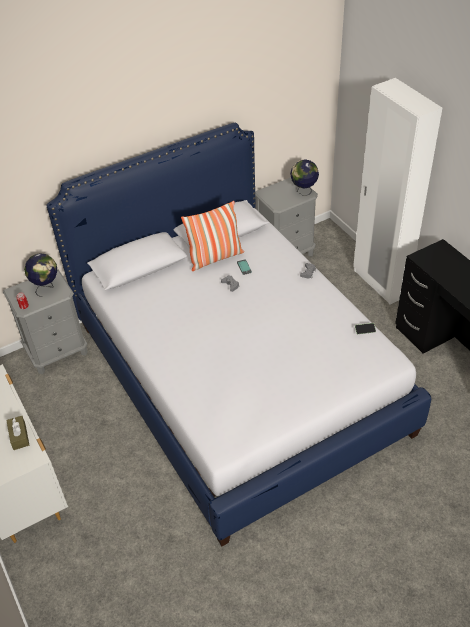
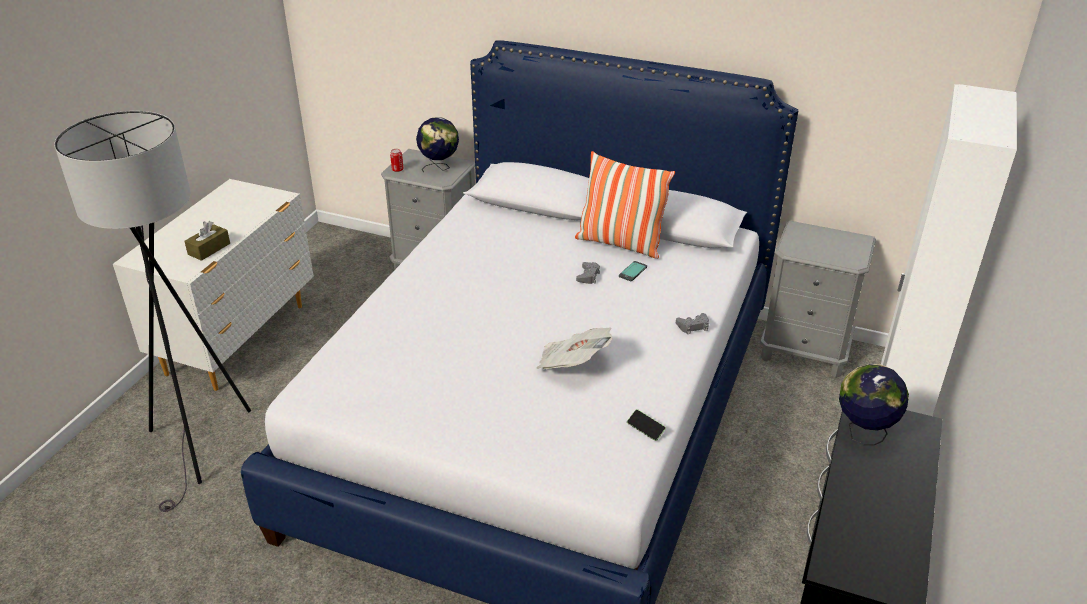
camera: 50 degrees right, 10 degrees down
globe [290,159,319,196] -> globe moved to [839,364,909,445]
none -> grey floor lamp [54,111,251,512]
none -> newspaper [537,327,612,369]

